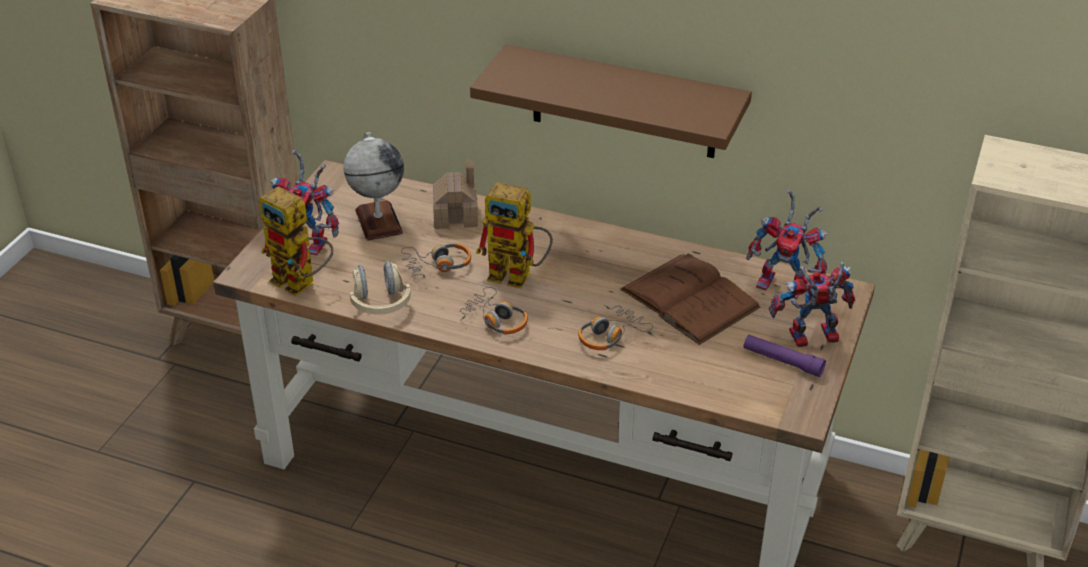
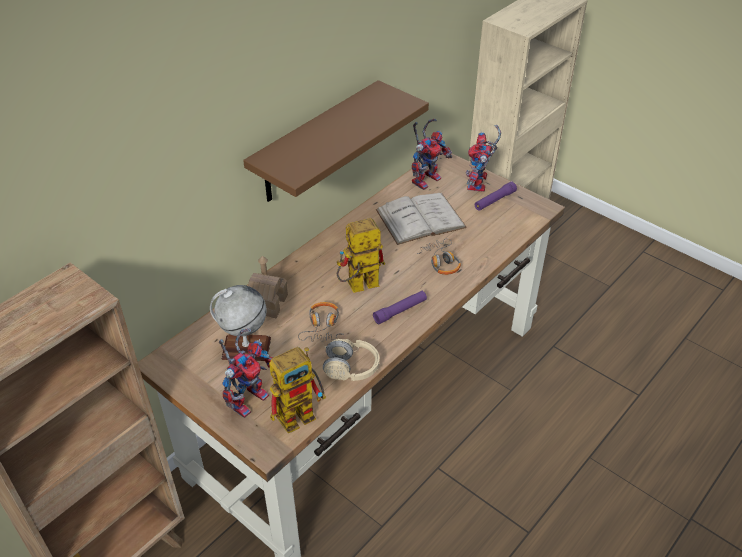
camera: 70 degrees left, 5 degrees up
headphones [460,287,528,334] -> purple flashlight [373,291,427,324]
toy robot [476,182,553,288] -> toy robot turned 150 degrees counterclockwise [337,218,385,293]
brown book [620,253,761,345] -> white book [376,193,467,245]

